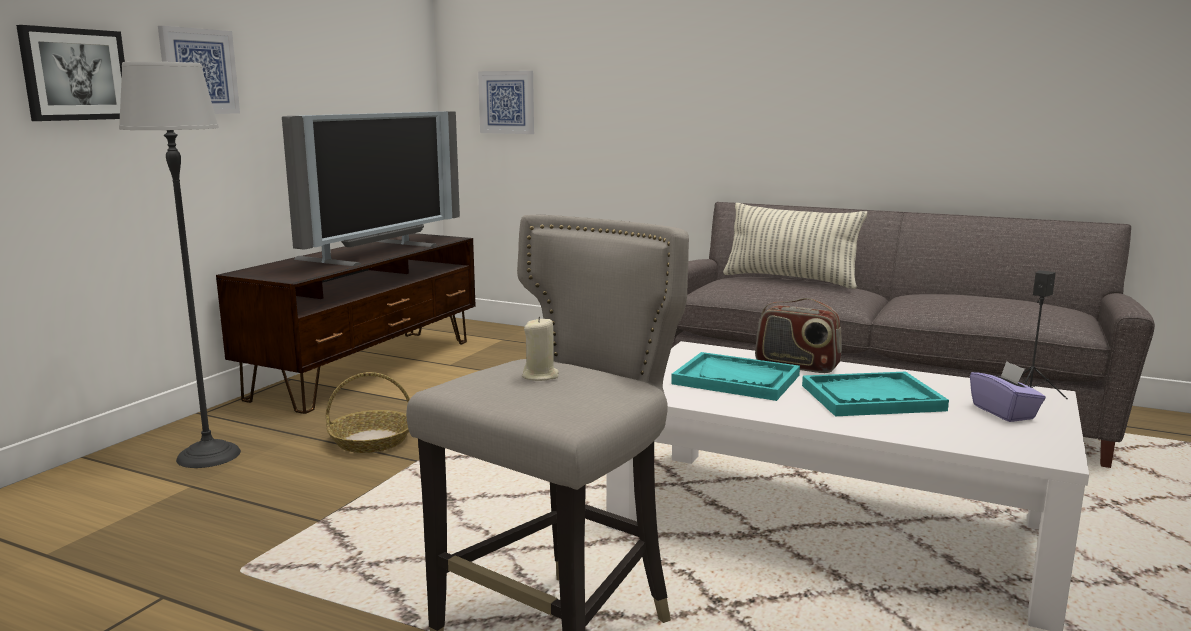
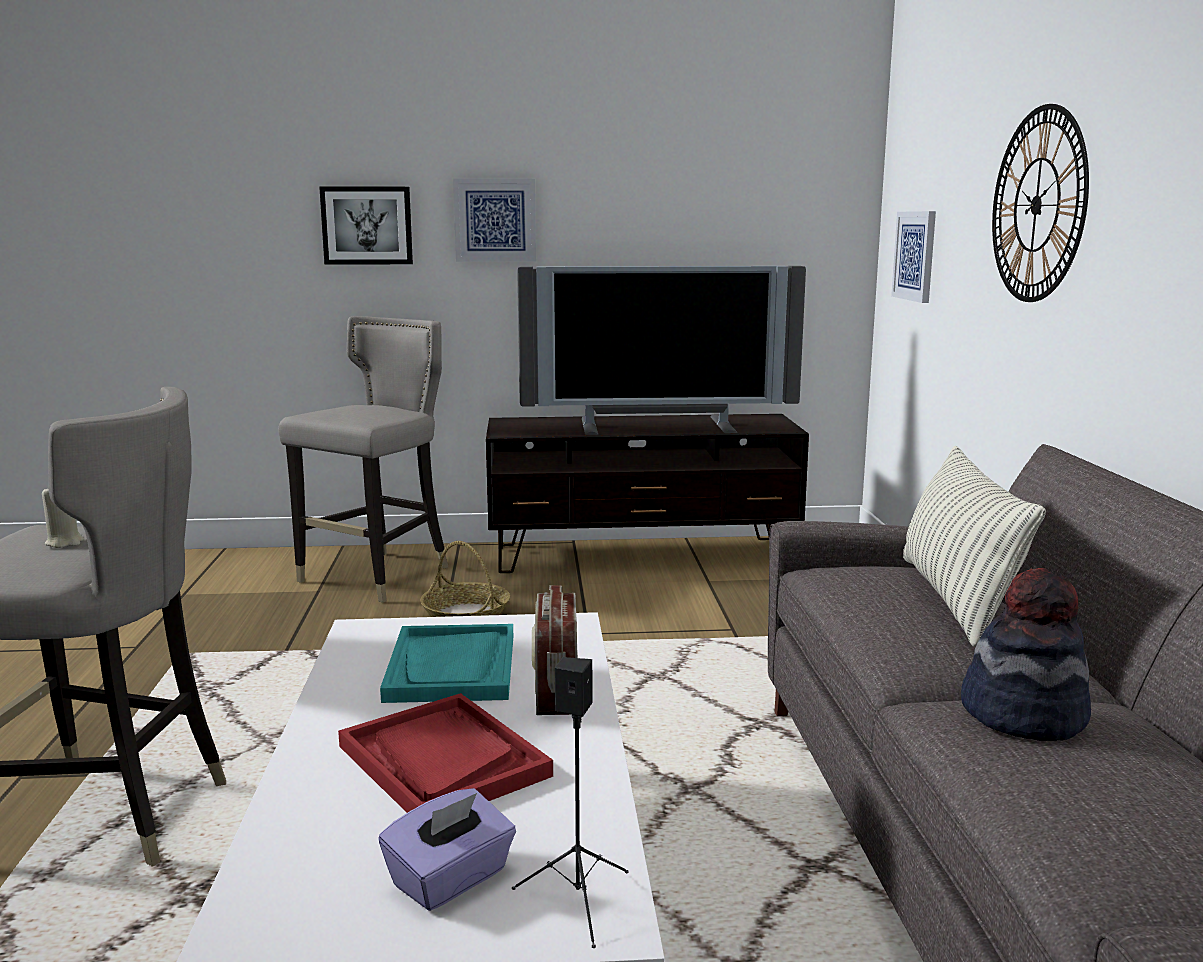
camera: 60 degrees right, 0 degrees up
floor lamp [119,62,241,468] -> grey stool [279,316,448,603]
turquoise tray [802,372,949,416] -> red tray [338,693,553,813]
none -> hat [961,568,1091,741]
none -> wall clock [992,104,1089,302]

